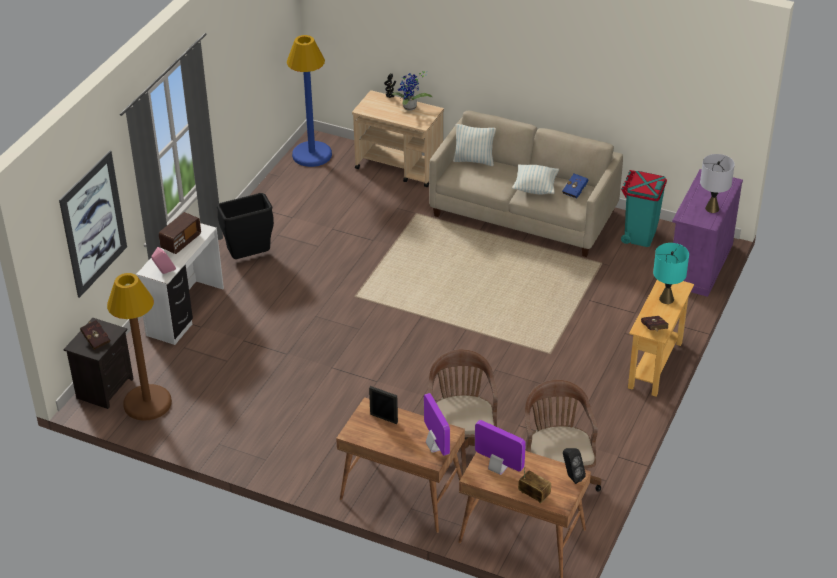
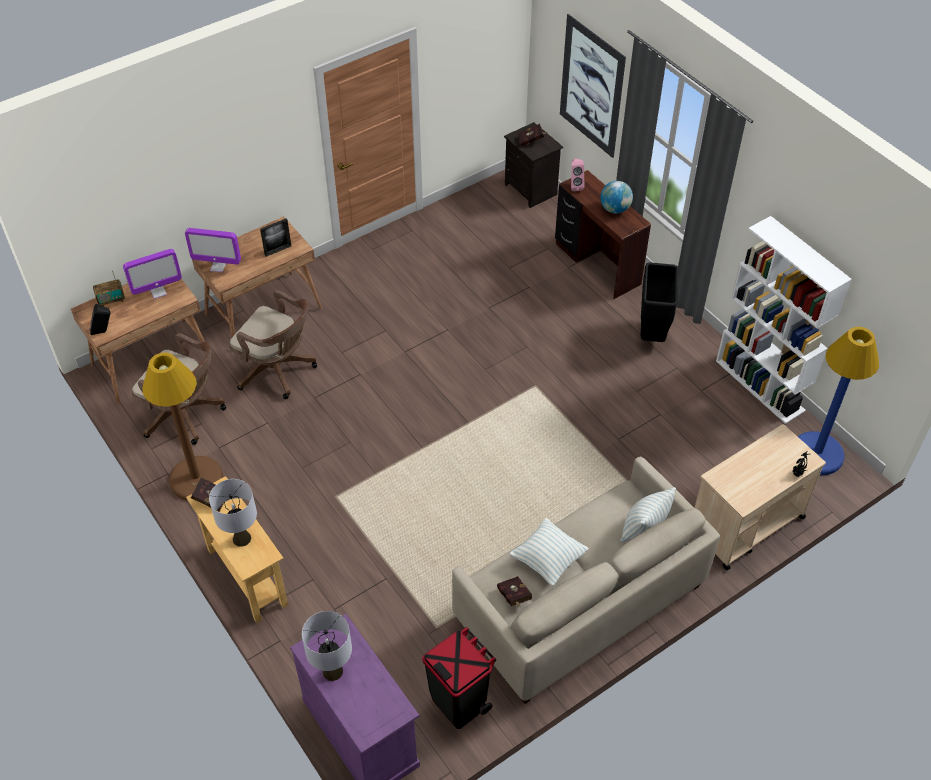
camera: 120 degrees right, 10 degrees up
brown floor lamp [107,273,172,421] -> brown floor lamp moved to [142,352,223,501]
white desk [136,223,224,345] -> brown desk [555,170,651,299]
radio [159,212,201,254] -> globe [600,181,633,214]
potted plant [391,71,432,111] -> none
blue book [562,174,588,198] -> red book [497,576,532,608]
turquoise trash can [621,170,667,247] -> black trash can [422,627,497,729]
turquoise table lamp [653,243,689,304] -> grey table lamp [209,479,257,547]
none -> white bookcase [716,216,852,424]

